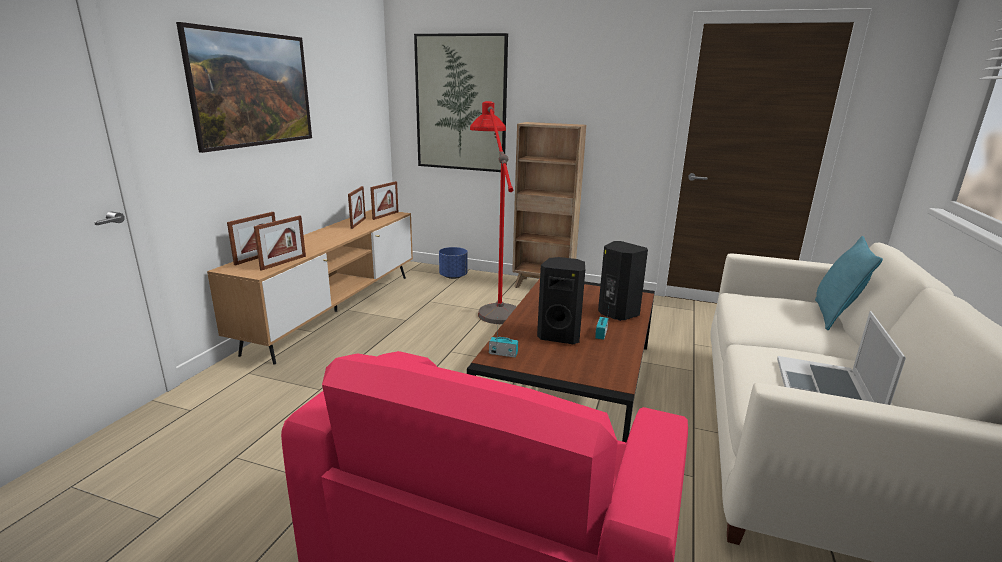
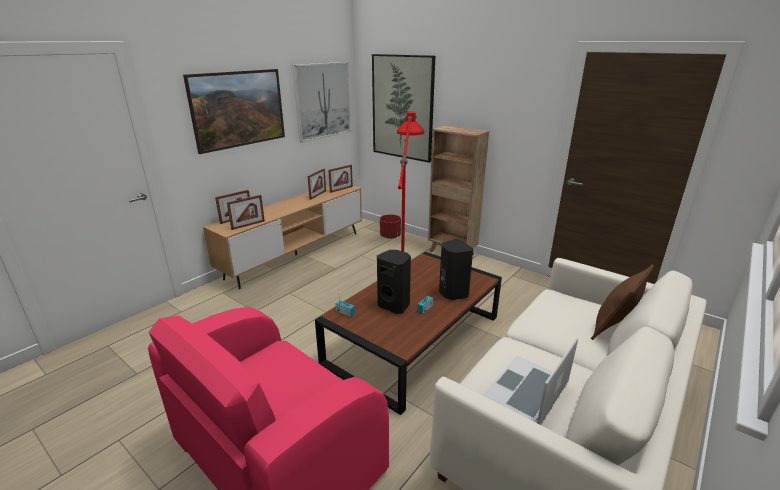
camera: 20 degrees right, 5 degrees up
blue planter [439,247,467,279] -> red planter [380,214,401,239]
turquoise pillow [815,236,883,330] -> brown pillow [591,264,654,340]
none -> picture [293,62,351,143]

